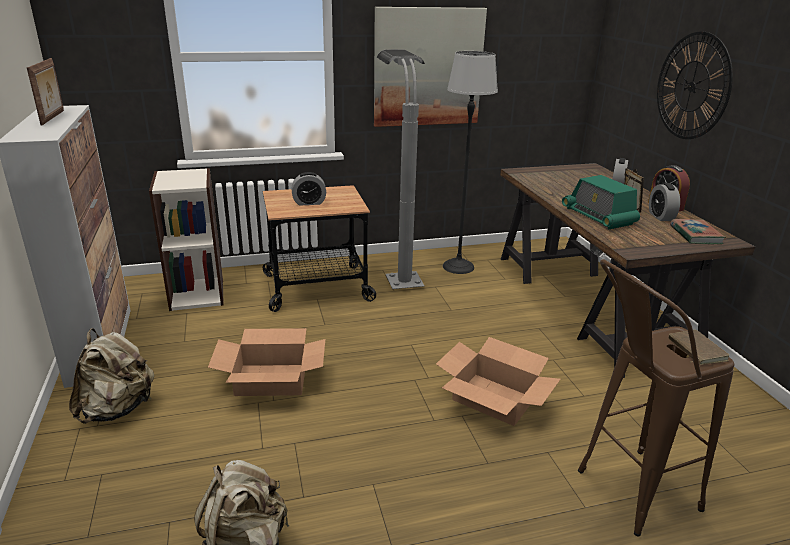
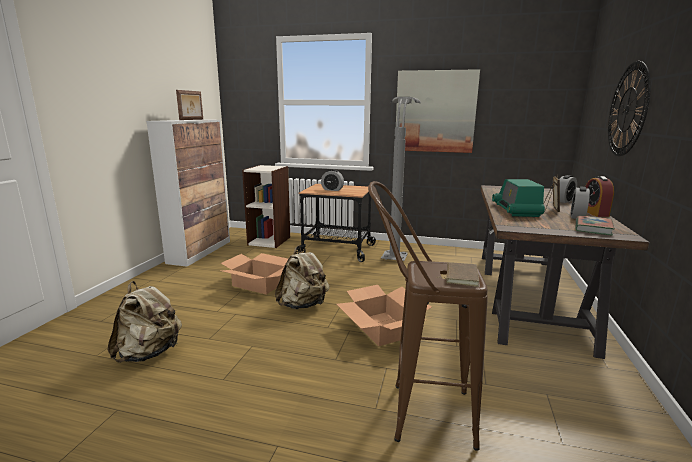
camera: 30 degrees right, 10 degrees down
beige backpack [69,328,154,424] -> beige backpack moved to [275,246,330,309]
floor lamp [443,51,498,274] -> none

